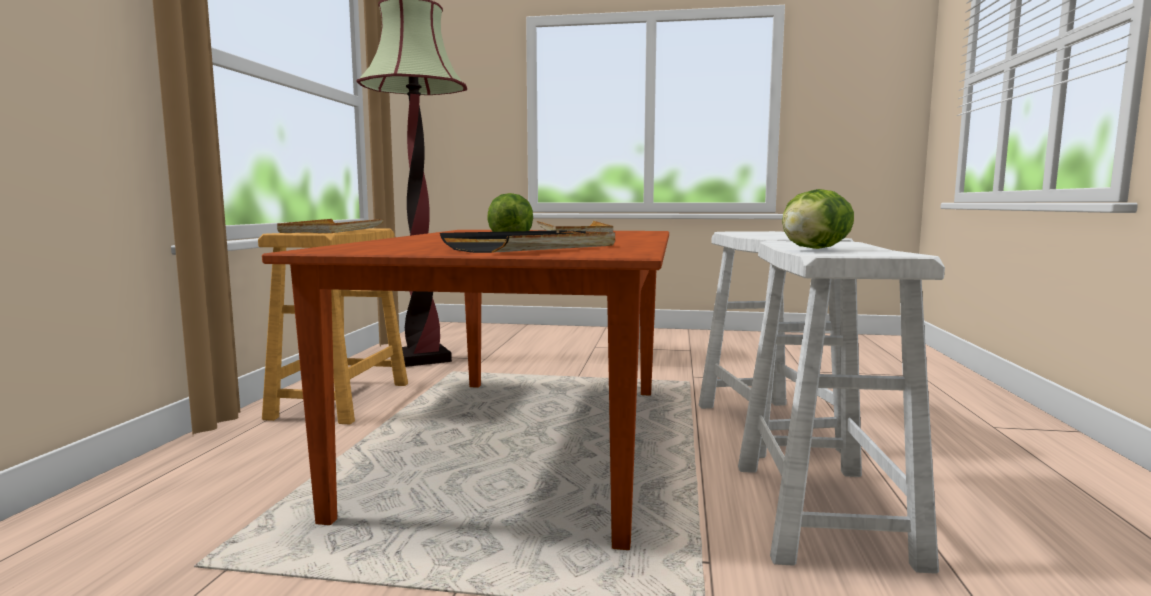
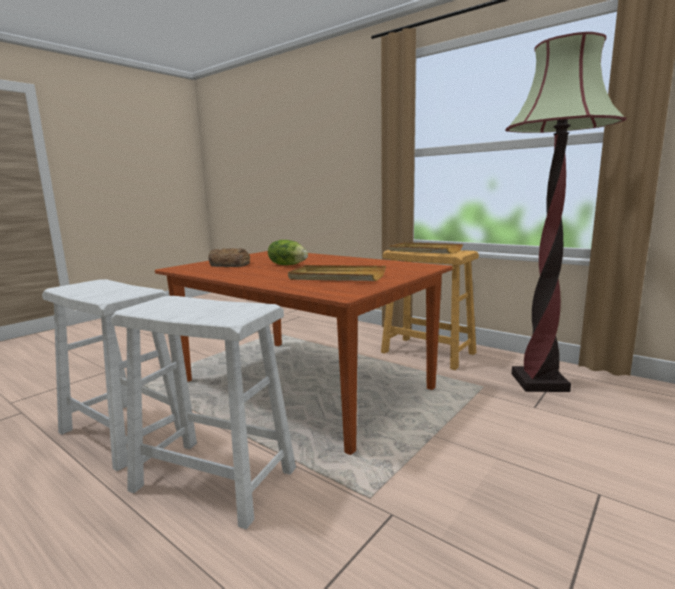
camera: 120 degrees right, 5 degrees up
black tray [440,230,615,253] -> bread [208,248,250,267]
lettuce [782,189,854,249] -> none

